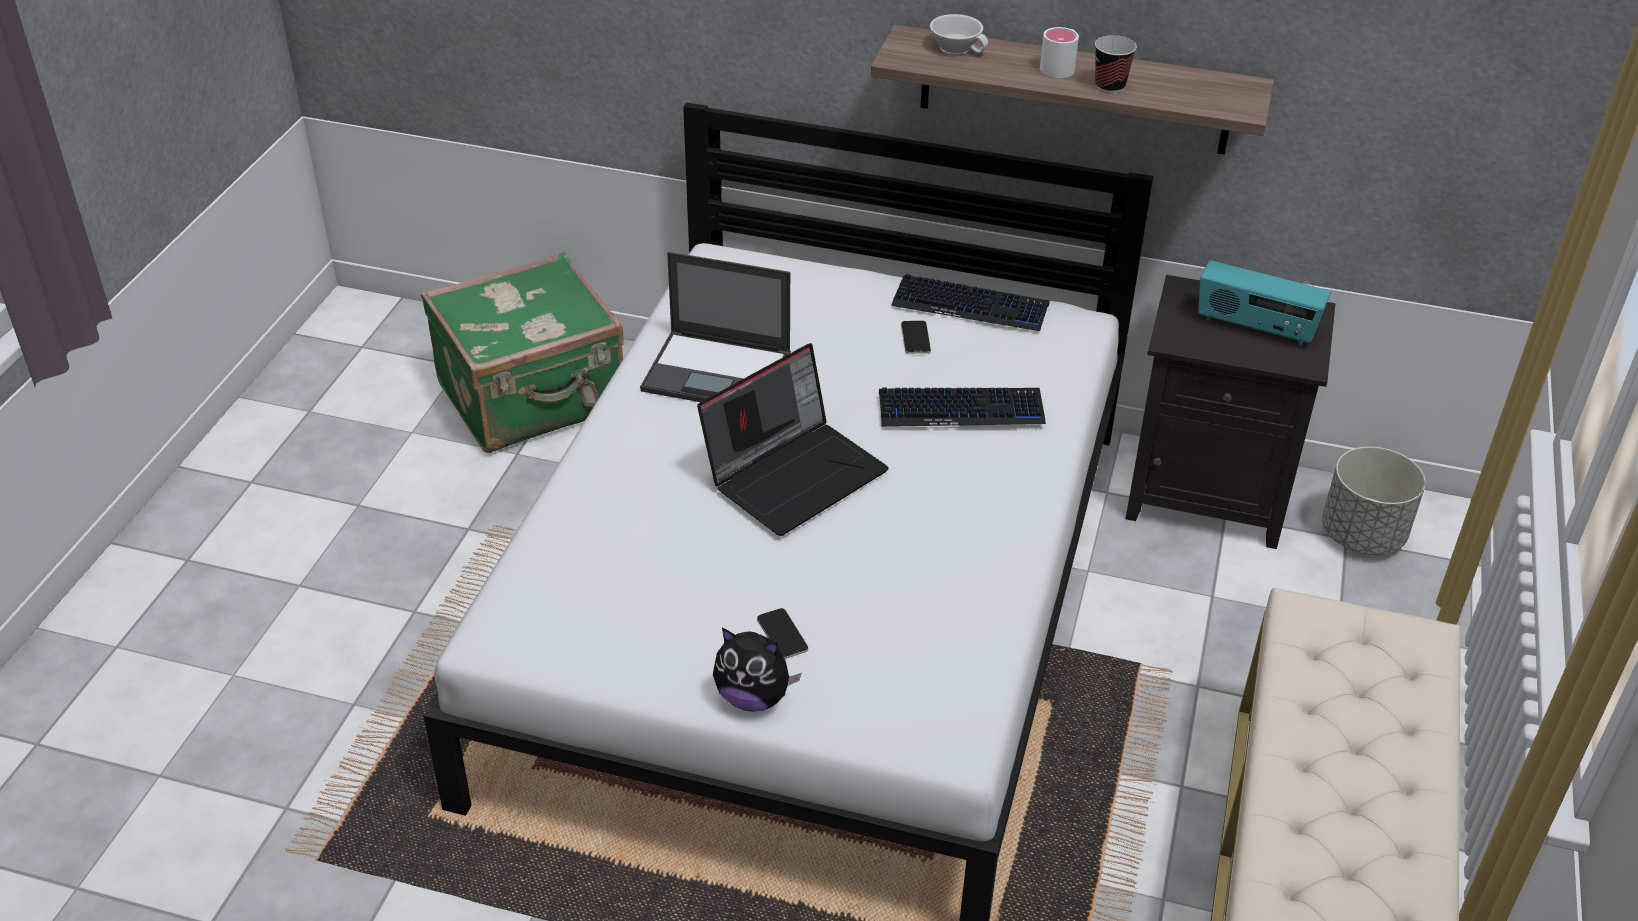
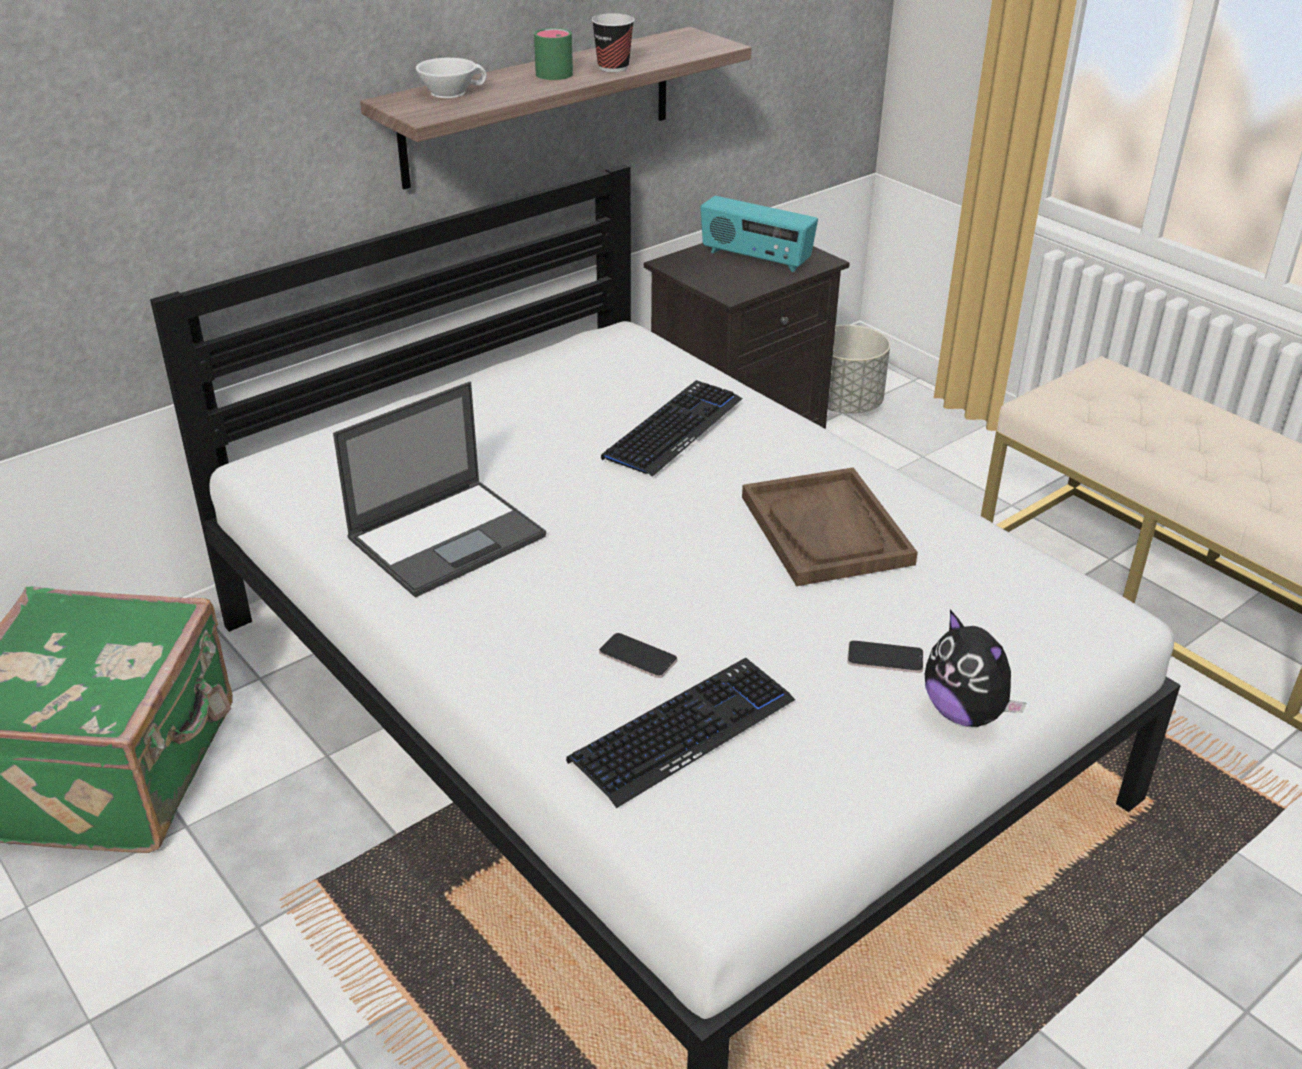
camera: 55 degrees left, 5 degrees down
laptop [697,343,889,536] -> none
plush toy [713,628,802,712] -> plush toy turned 90 degrees clockwise [925,610,1027,727]
keyboard [891,274,1050,331] -> keyboard moved to [566,658,795,808]
phone [901,320,931,354] -> phone moved to [599,633,677,678]
white mug [1040,27,1079,78] -> green mug [534,28,573,80]
radio [1198,260,1331,346] -> radio turned 60 degrees clockwise [700,196,818,272]
none -> brown tray [742,467,918,586]

